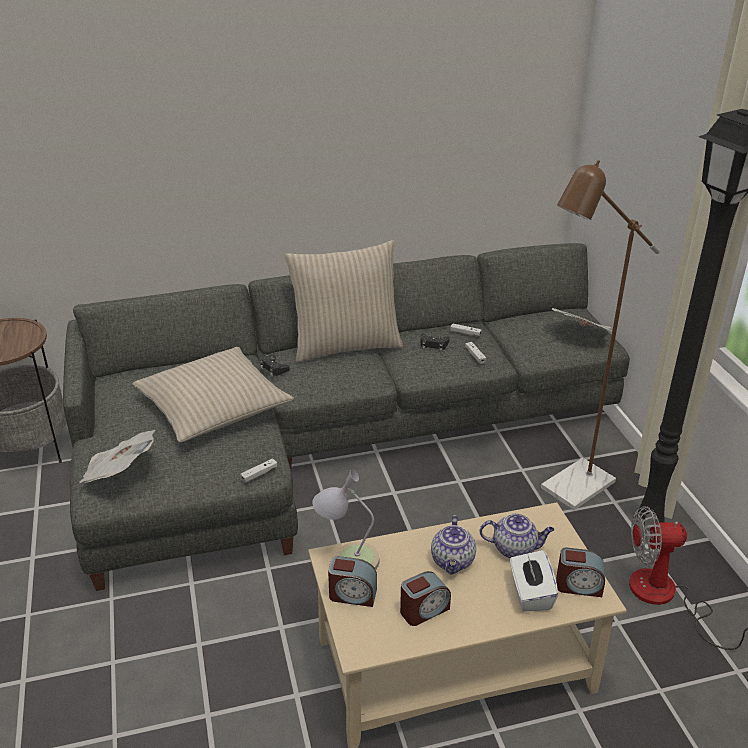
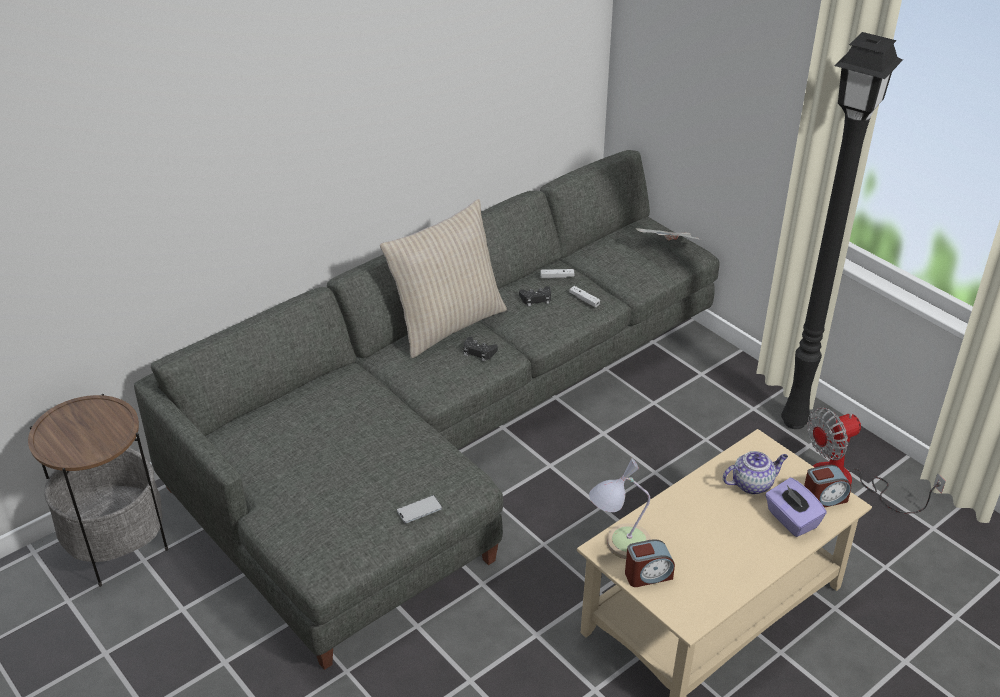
camera: 25 degrees left, 5 degrees up
newspaper [79,430,155,483] -> none
beige pillow [132,347,294,442] -> none
white game controller [240,458,278,483] -> none
black game controller [260,354,290,376] -> black game controller moved to [464,337,498,362]
alarm clock [400,571,451,626] -> none
teapot [431,515,476,575] -> none
white tissue box [510,550,558,612] -> purple tissue box [765,478,827,537]
brown floor lamp [541,160,660,510] -> none
none -> phone [397,495,442,523]

